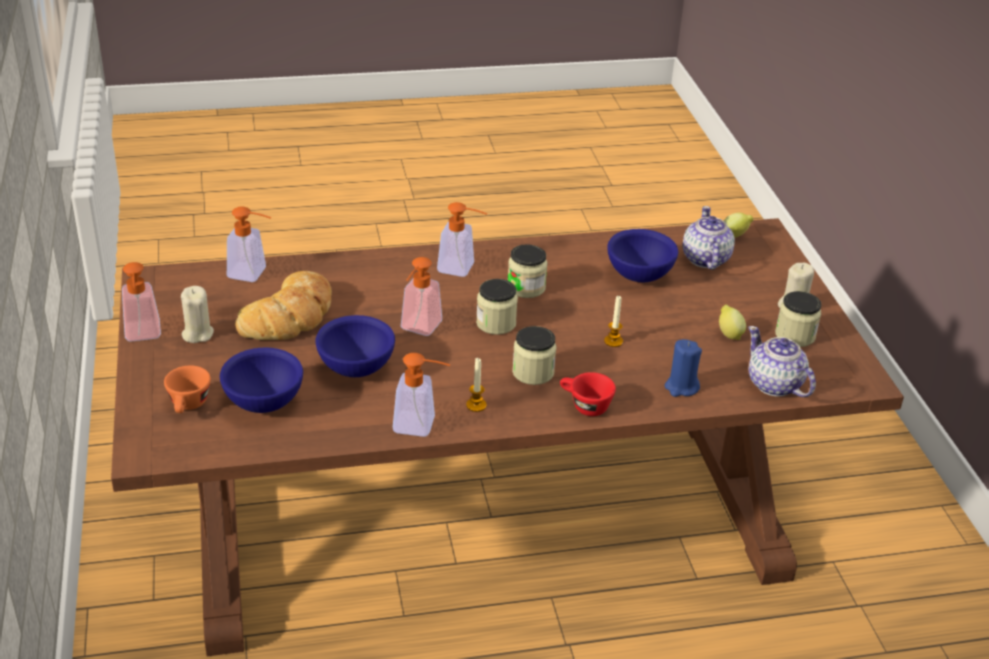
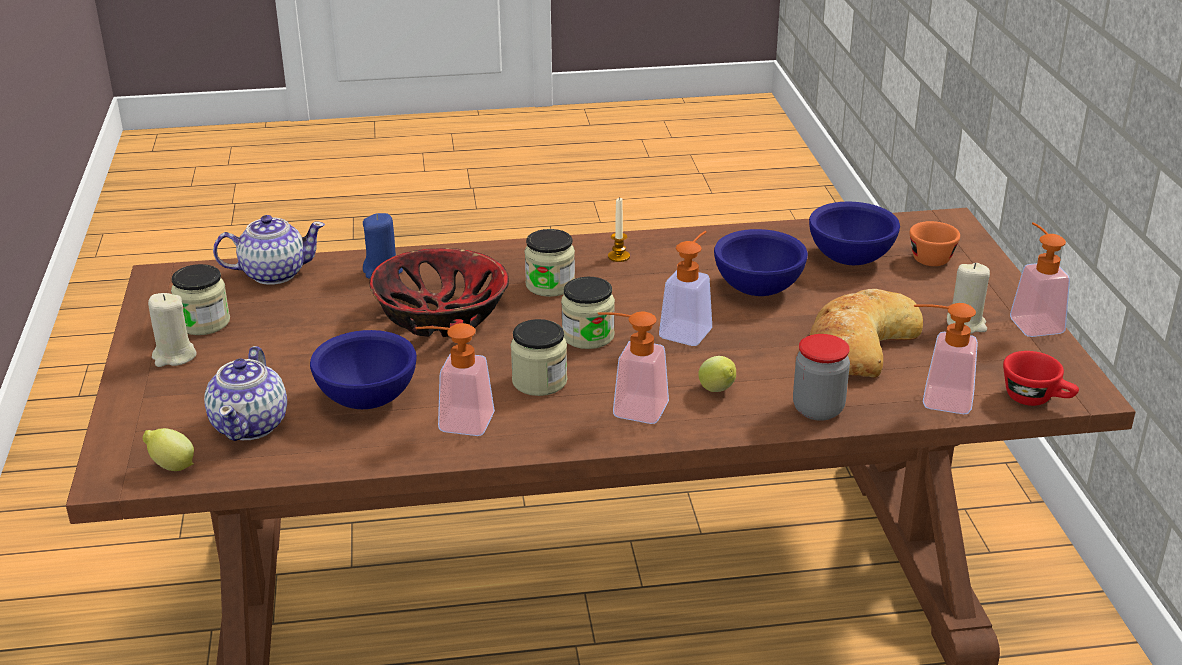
camera: 175 degrees left, 5 degrees down
soap dispenser [393,353,450,437] -> soap dispenser moved to [415,323,495,436]
red cup [560,372,616,416] -> red cup moved to [1003,351,1079,406]
candle [604,296,623,347] -> bowl [369,248,509,337]
lemon [719,305,746,340] -> lemon moved to [699,356,736,392]
teapot [748,326,816,397] -> teapot turned 75 degrees counterclockwise [213,215,325,285]
none -> jar [793,334,850,421]

